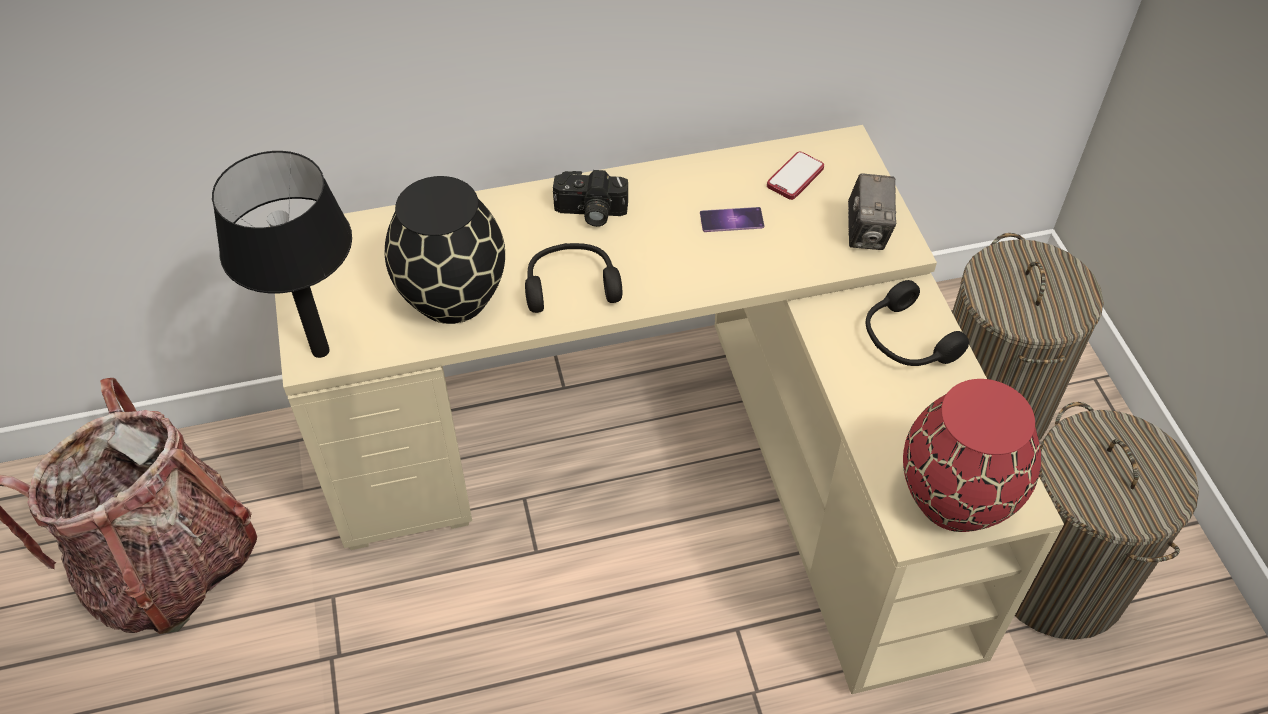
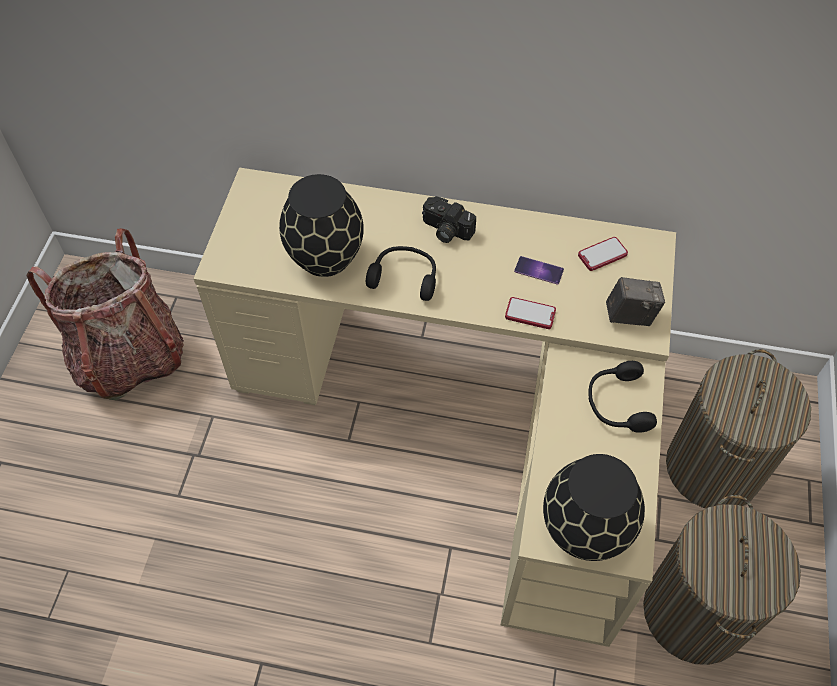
camera: 25 degrees right, 5 degrees up
black table lamp [212,151,352,358] -> none
camera [848,173,896,250] -> camera turned 120 degrees counterclockwise [606,277,665,326]
red vase [903,379,1041,532] -> black vase [543,454,645,561]
none -> phone [505,297,556,329]

